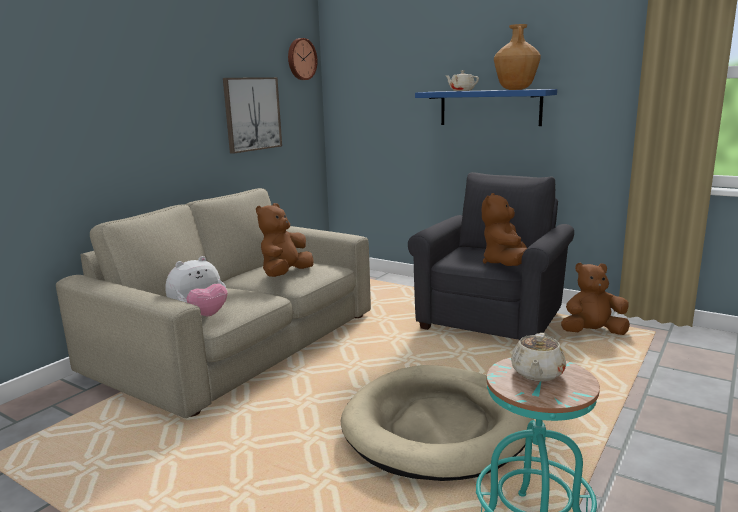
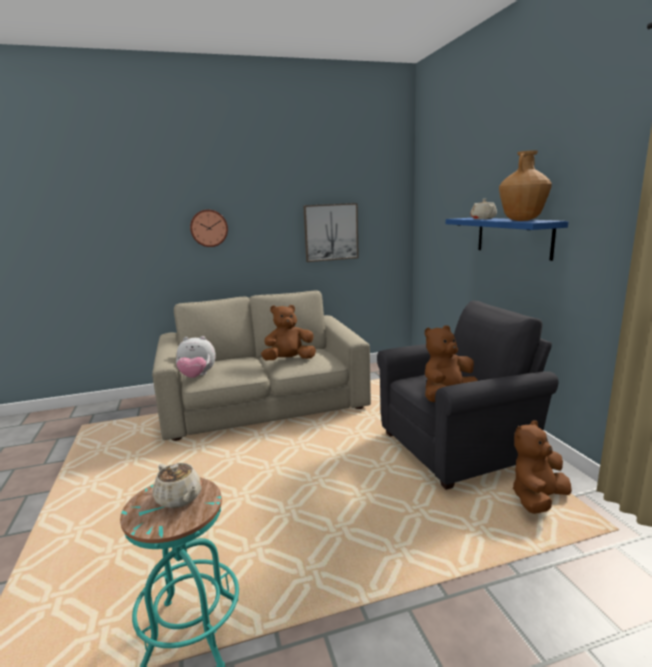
camera: 40 degrees right, 0 degrees up
wall clock [288,38,318,80] -> wall clock moved to [190,210,228,247]
beige dog bed [341,365,534,481] -> none
beige teapot [511,333,566,381] -> beige teapot turned 105 degrees counterclockwise [152,463,202,508]
brown plush toy [561,262,630,335] -> brown plush toy turned 75 degrees counterclockwise [513,420,572,514]

